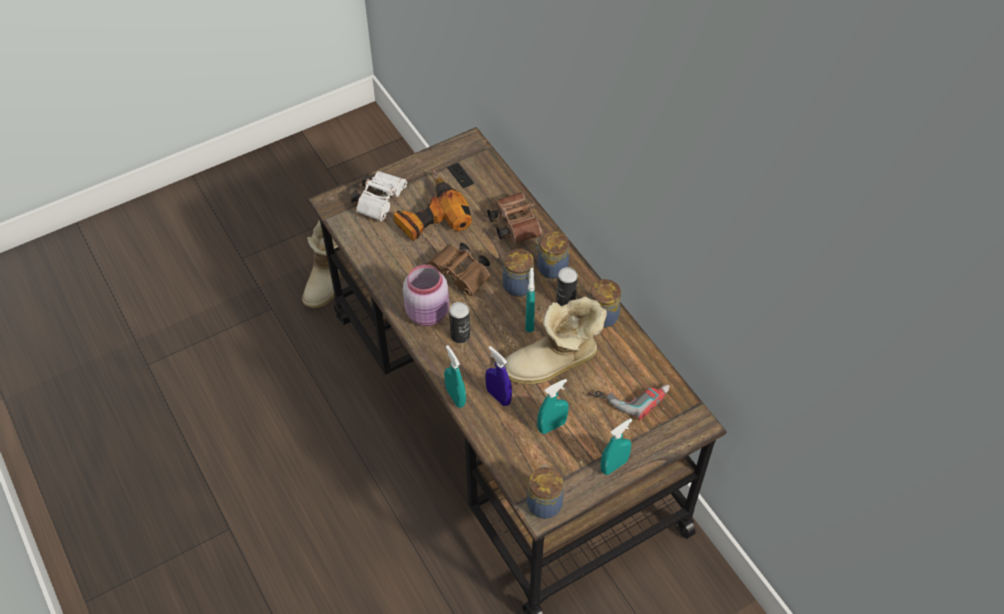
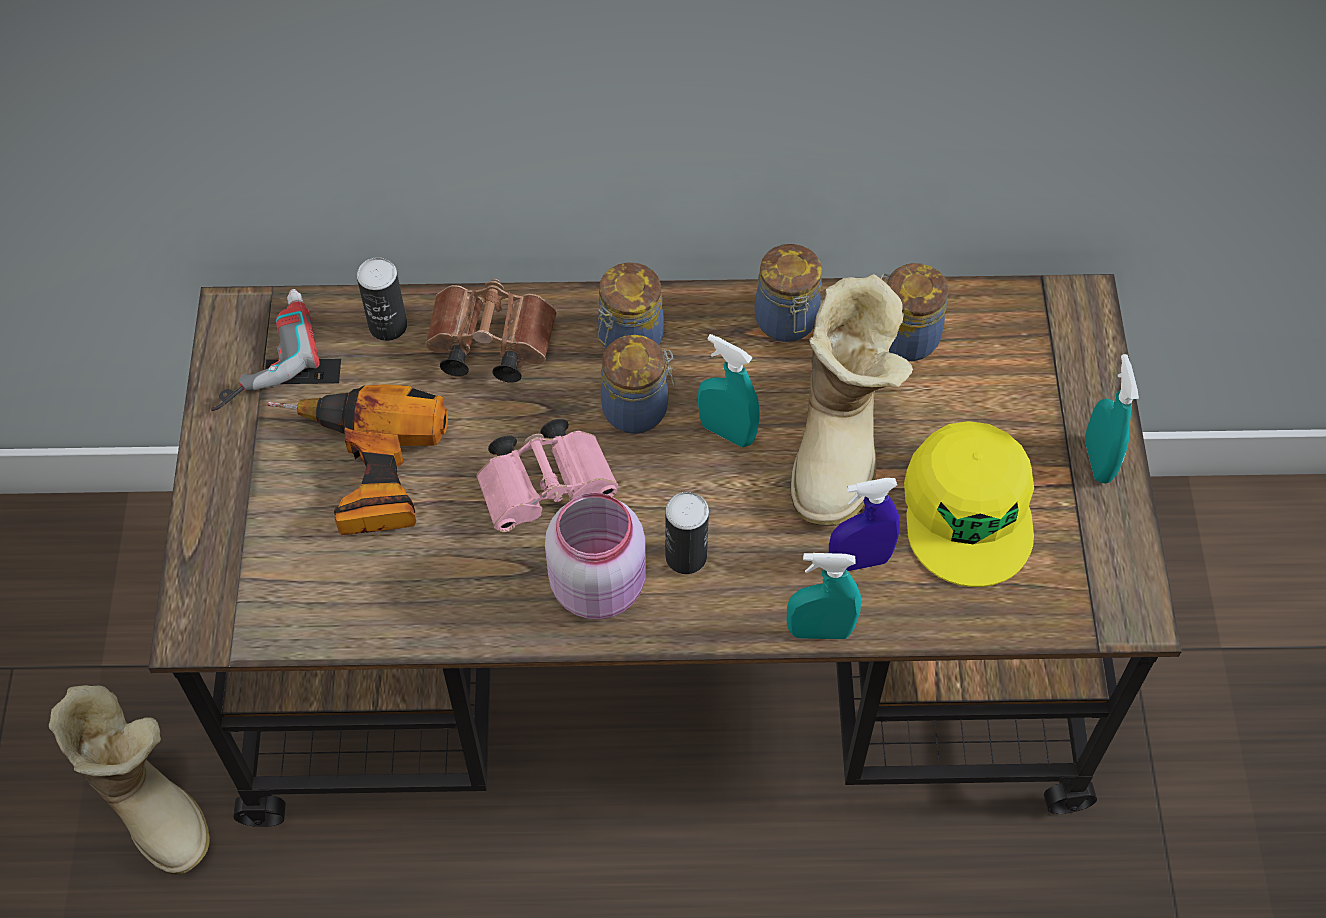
camera: 60 degrees left, 5 degrees up
white binoculars [351,171,407,221] -> none
brown binoculars [426,243,490,296] -> pink binoculars [476,419,619,533]
jar [527,464,563,519] -> jar moved to [880,263,949,361]
turquoise spray bottle [537,379,569,434] -> yellow cap [904,421,1034,587]
can [556,267,578,306] -> can moved to [357,257,407,341]
power drill [588,384,670,421] -> power drill moved to [211,289,320,411]

